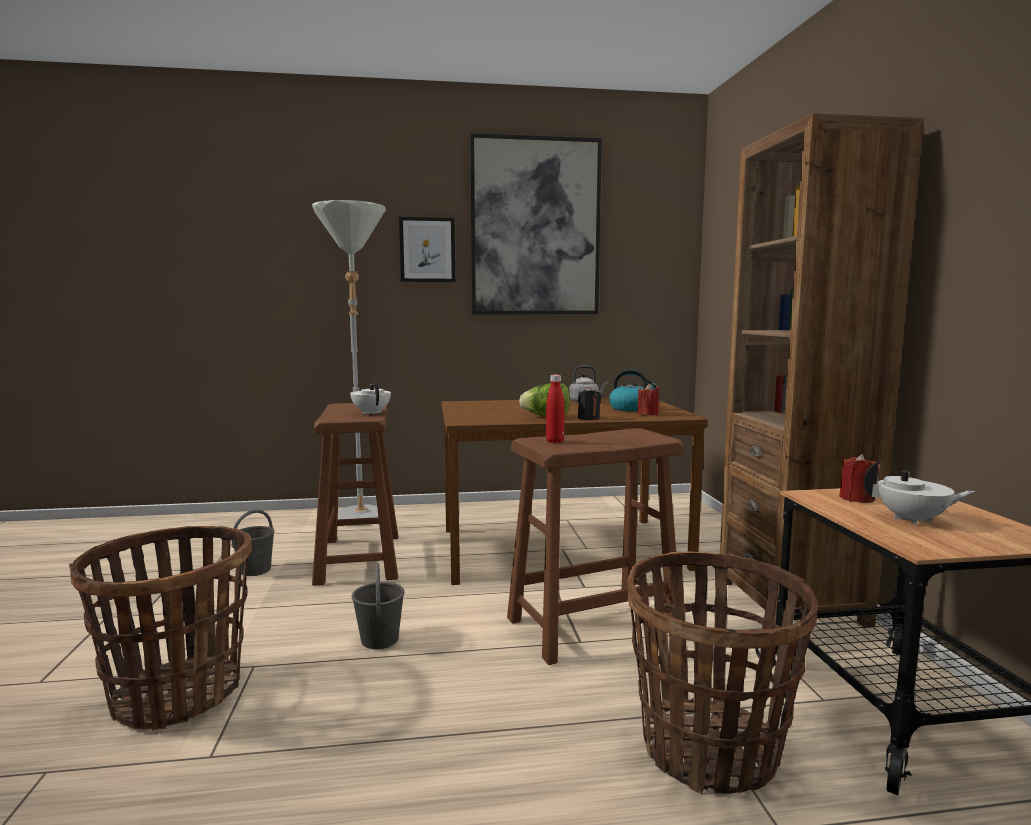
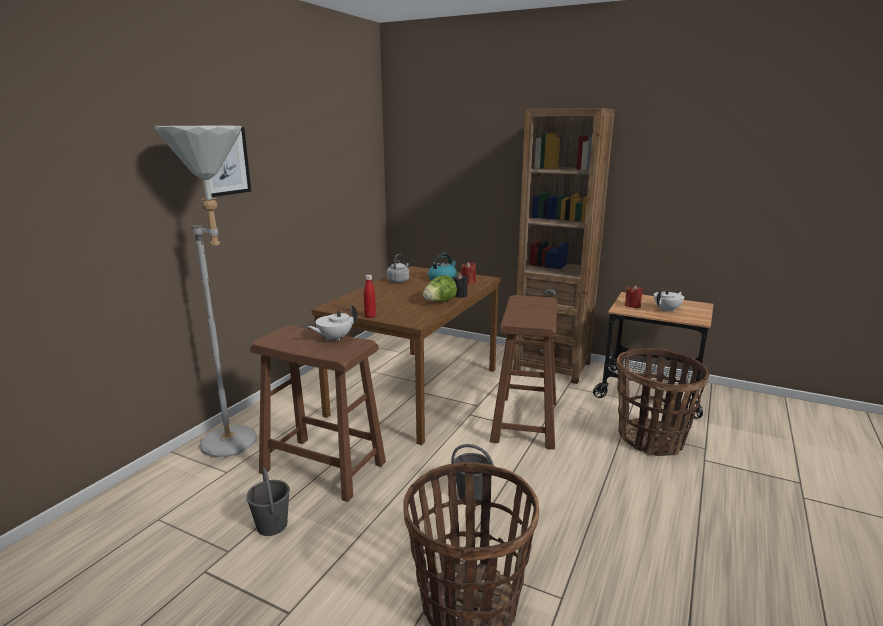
camera: 55 degrees left, 10 degrees up
white teapot [350,380,391,415] -> white teapot turned 45 degrees counterclockwise [307,304,357,341]
picture [470,133,602,314] -> none
red bottle [546,375,564,443] -> red bottle moved to [364,275,376,318]

